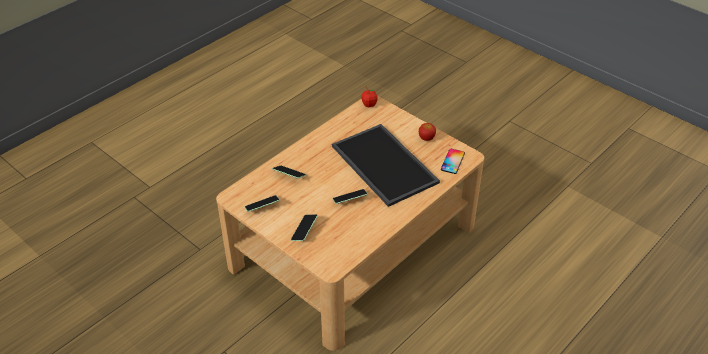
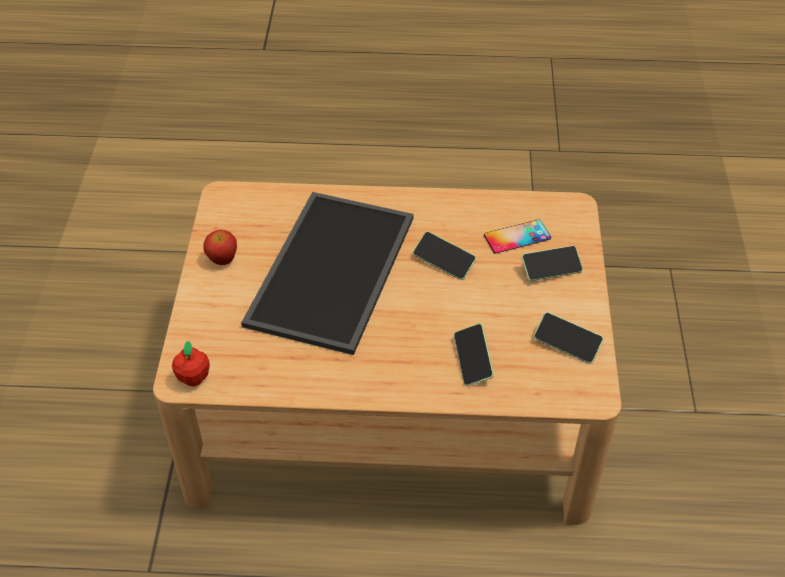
camera: 130 degrees left, 5 degrees up
phone [441,149,465,174] -> phone moved to [484,219,551,254]

